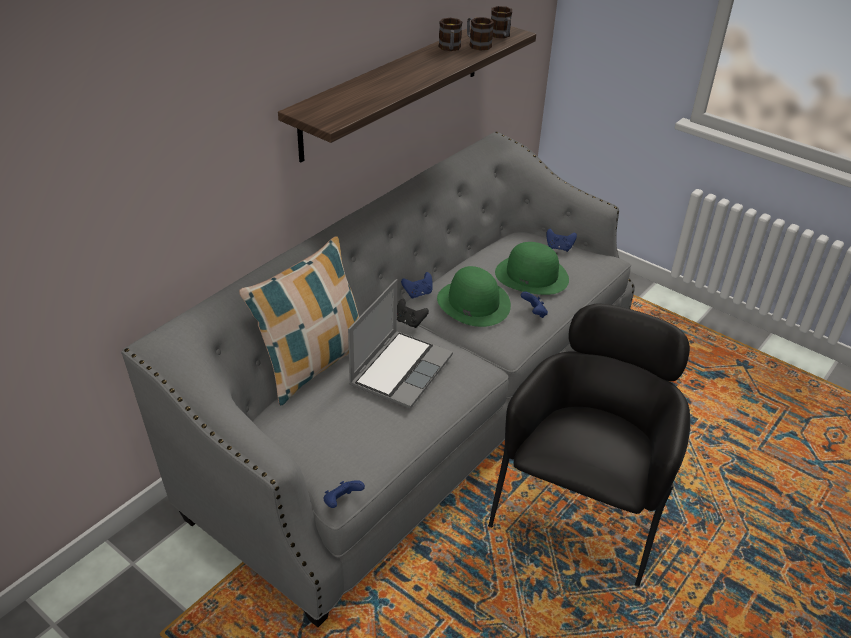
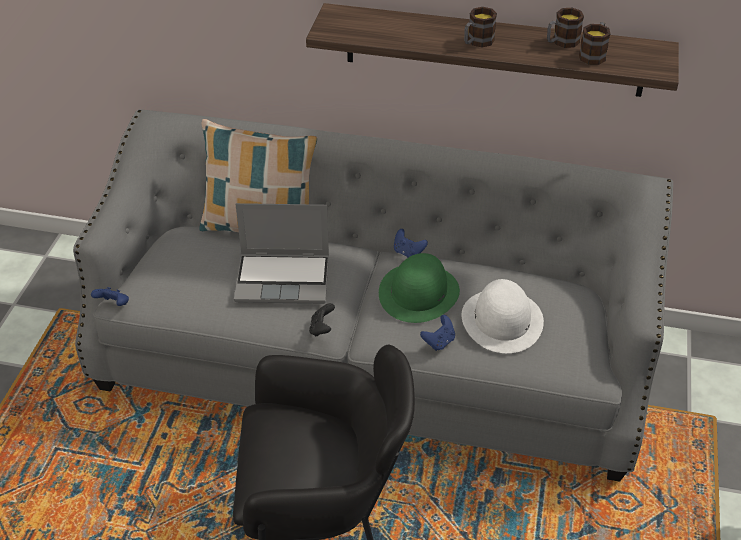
camera: 65 degrees right, 5 degrees up
black game controller [397,299,429,328] -> black game controller moved to [309,303,335,337]
mug [491,6,512,38] -> mug moved to [464,7,497,47]
green hat [495,242,569,295] -> white hat [462,279,544,353]
blue game controller [547,229,577,252] -> none

